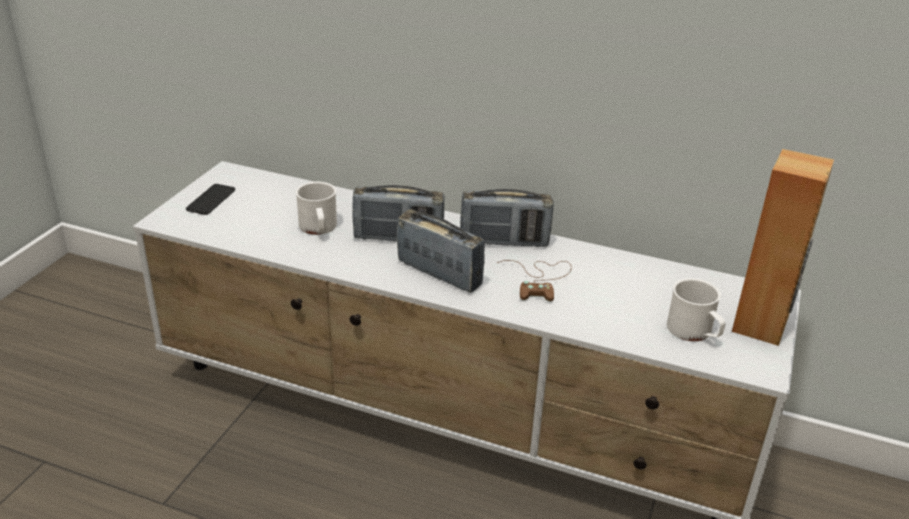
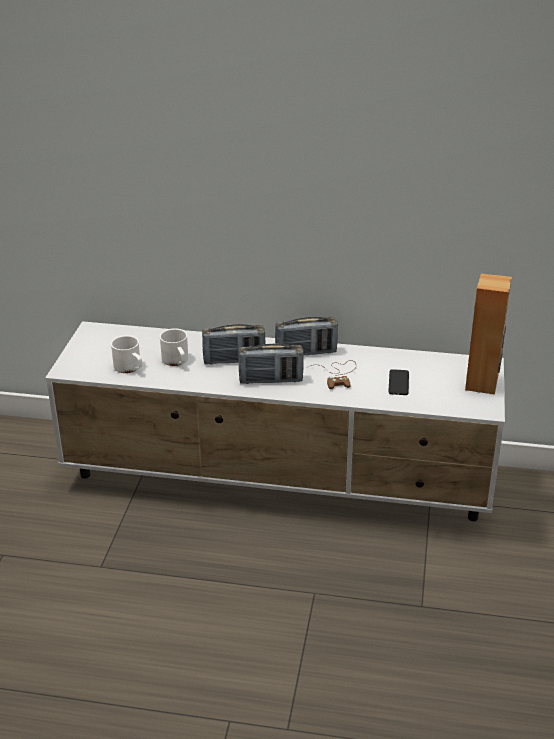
camera: 10 degrees left, 0 degrees up
phone [186,184,235,215] -> phone moved to [388,369,409,395]
radio [397,209,485,293] -> radio turned 150 degrees clockwise [239,343,304,384]
white mug [667,278,725,341] -> white mug moved to [111,335,142,373]

